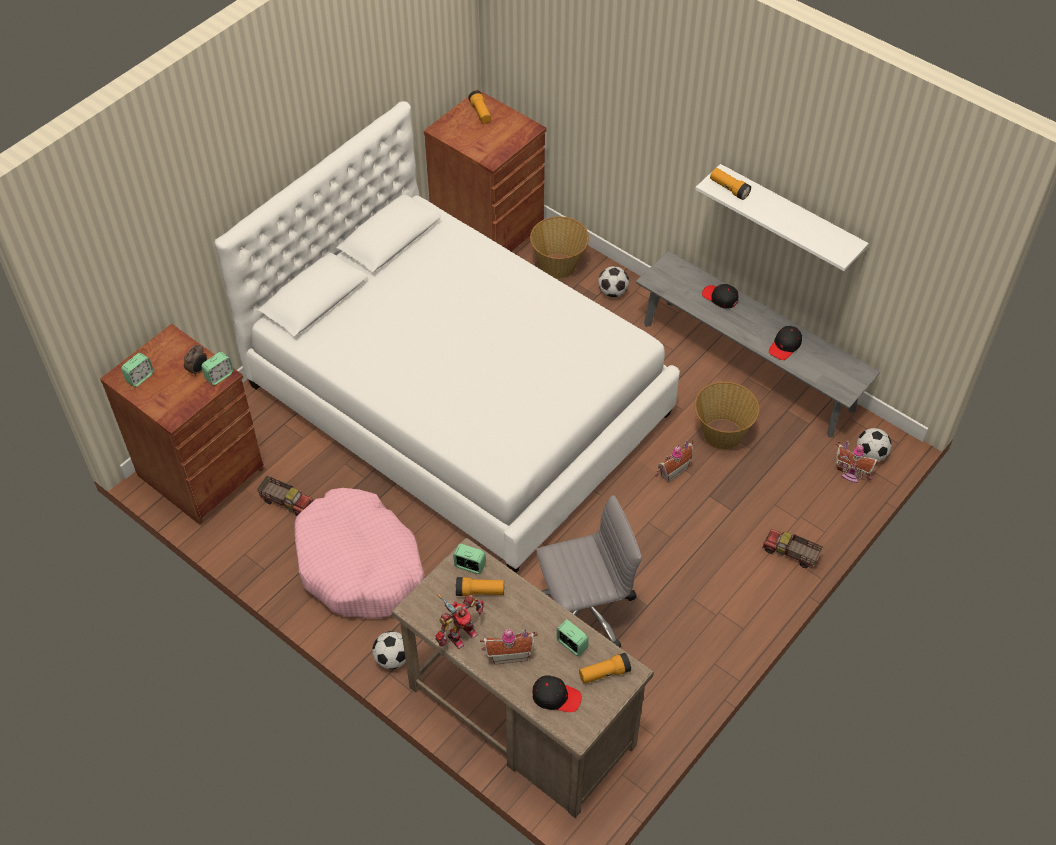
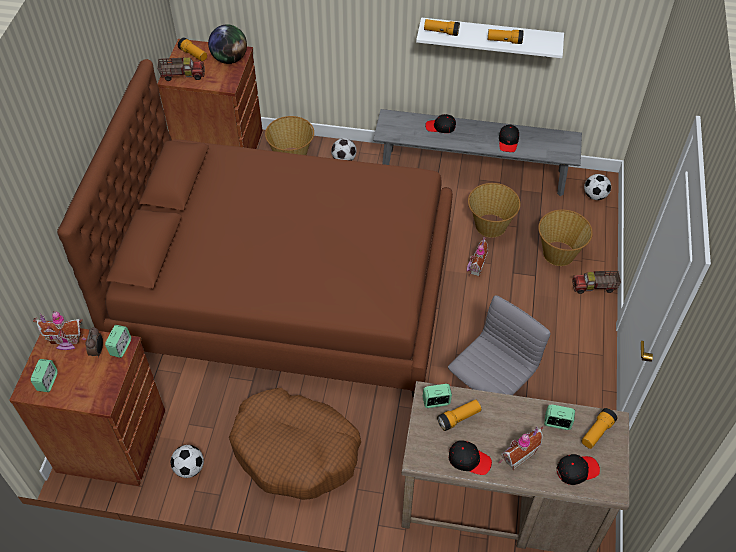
camera: 30 degrees left, 0 degrees up
white bed [214,101,680,573] -> brown bed [57,59,453,398]
toy truck [257,475,314,516] -> toy truck moved to [157,57,205,81]
pink dog bed [294,488,425,618] -> brown dog bed [229,388,361,500]
football [372,631,406,669] -> football moved to [171,445,204,478]
toy robot [435,594,484,649] -> black cap [449,440,492,475]
toy house [836,440,880,483] -> toy house moved to [33,311,86,350]
none -> globe [208,24,247,64]
none -> flashlight [488,29,524,44]
none -> basket [538,210,593,266]

